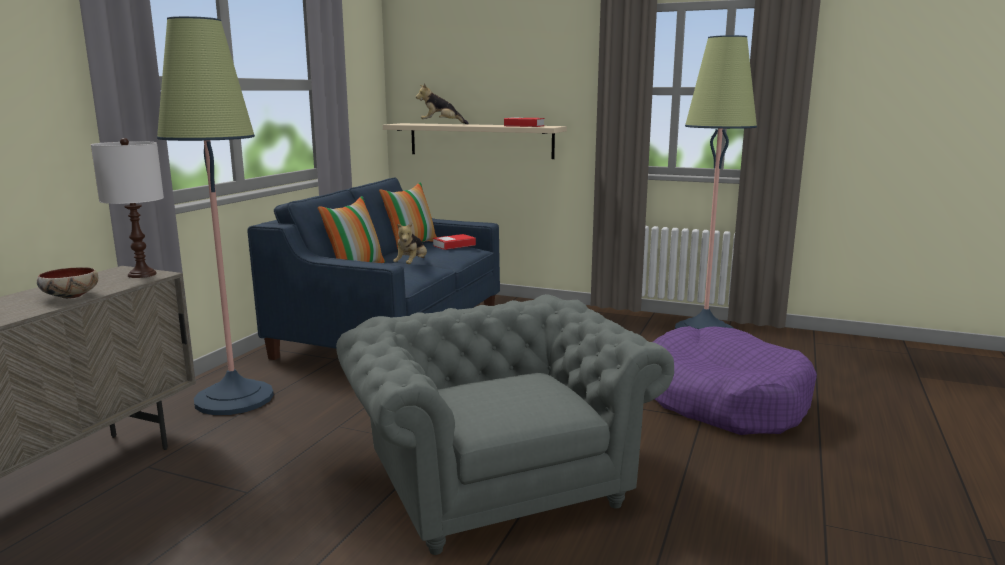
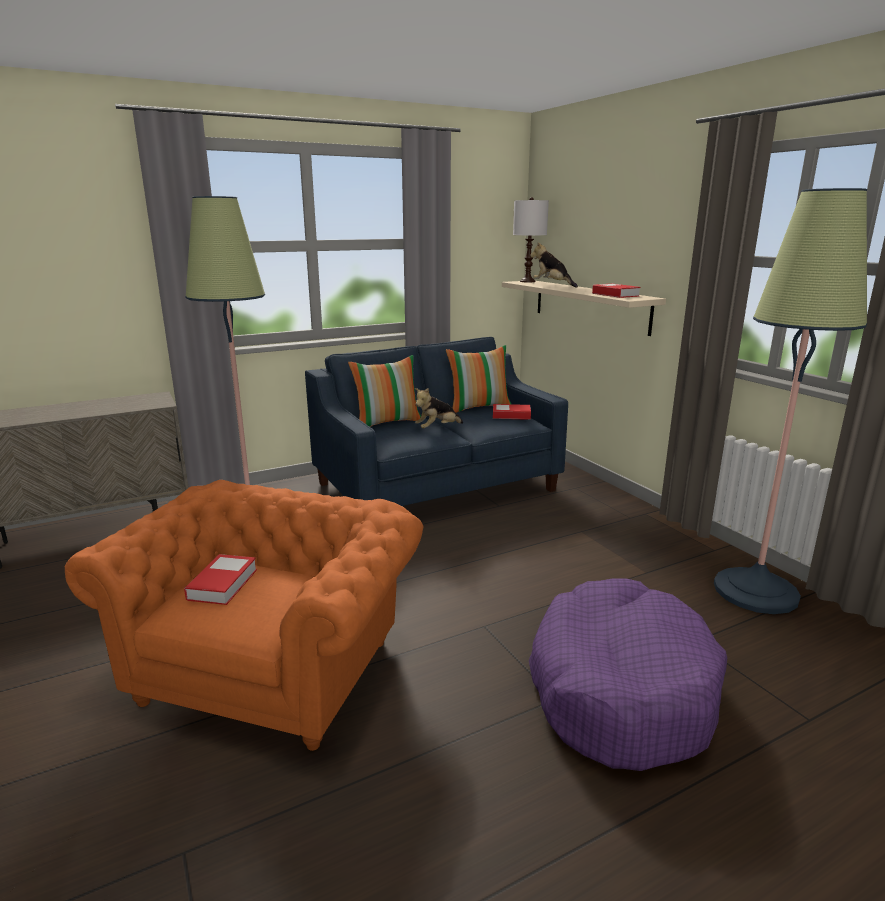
camera: 40 degrees right, 5 degrees up
bowl [37,267,98,299] -> none
white table lamp [91,138,164,278] -> white table lamp moved to [513,197,549,282]
grey armchair [336,294,674,555] -> orange armchair [65,480,424,751]
none -> book [184,554,257,605]

